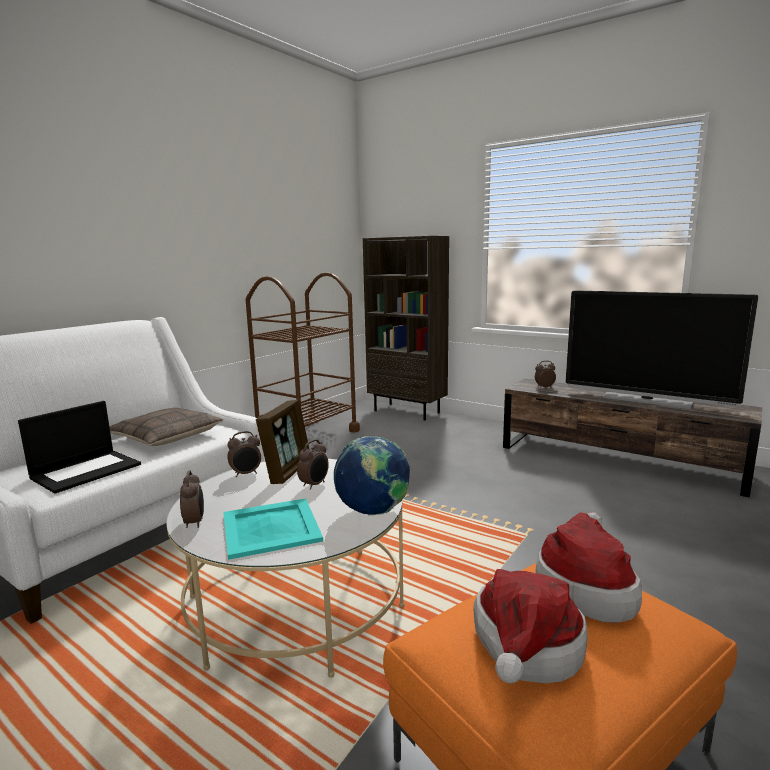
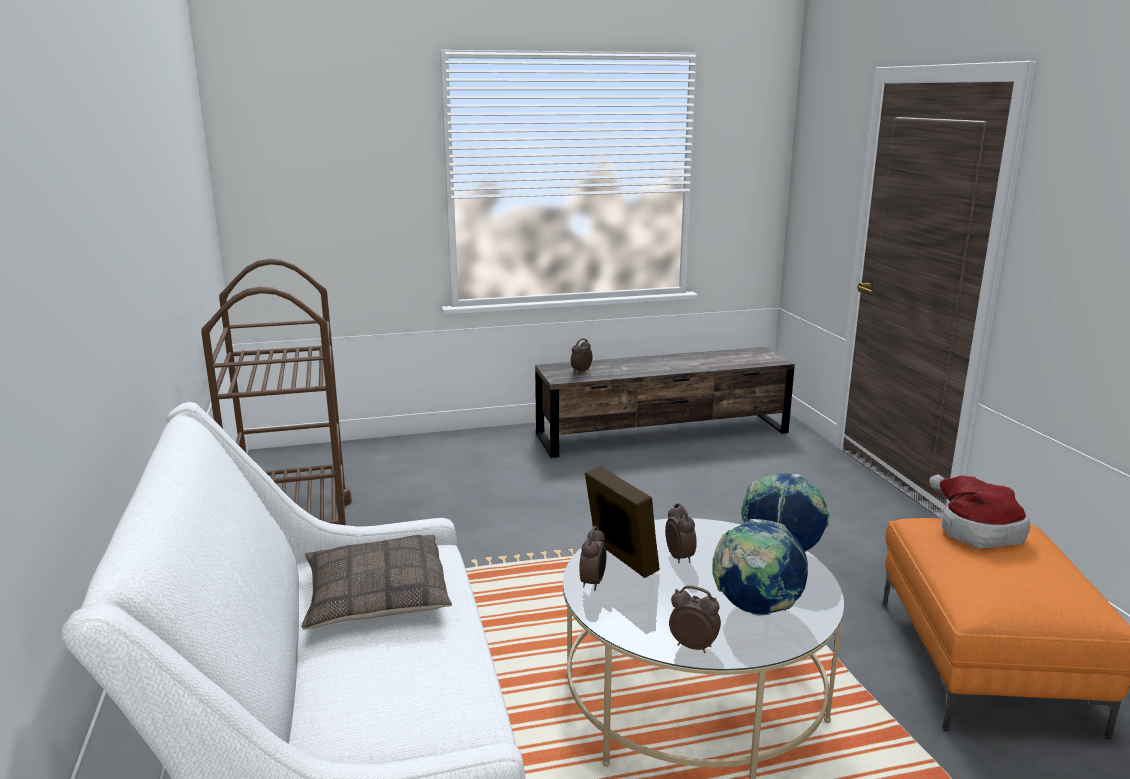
camera: 50 degrees left, 5 degrees up
laptop [18,401,141,494] -> none
turquoise tray [223,498,323,560] -> globe [712,519,808,616]
brown bookcase [363,236,449,421] -> none
hat [474,569,587,684] -> none
television [566,290,758,409] -> none

